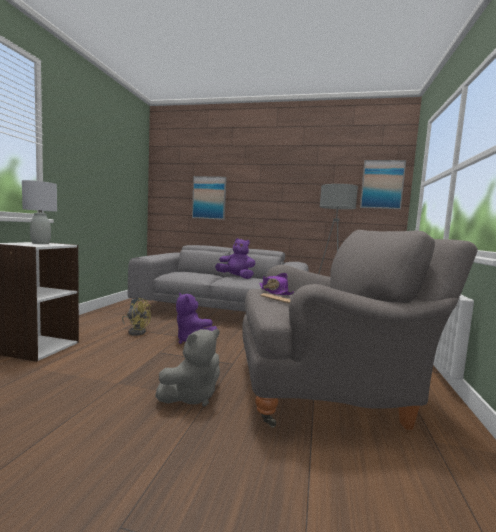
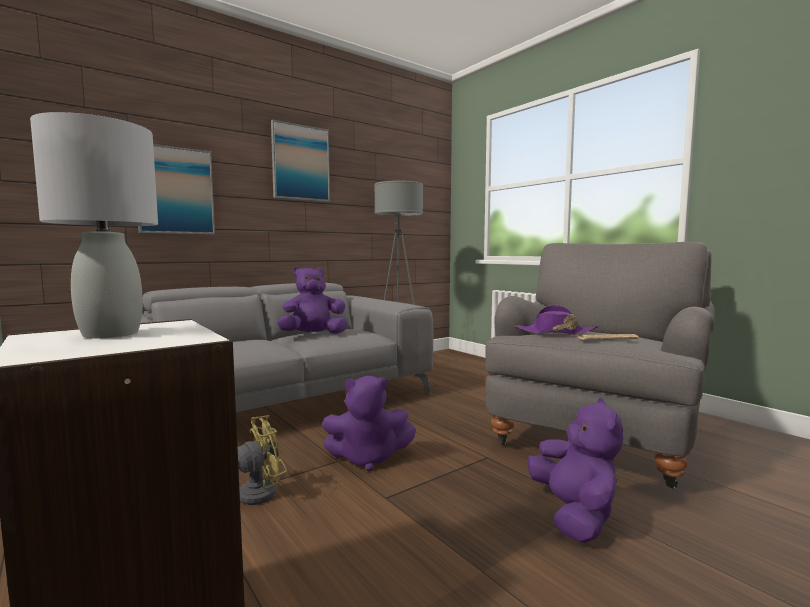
camera: 50 degrees left, 0 degrees up
grey plush toy [155,329,220,406] -> purple plush toy [527,398,623,543]
picture [360,160,406,209] -> picture moved to [271,120,330,202]

